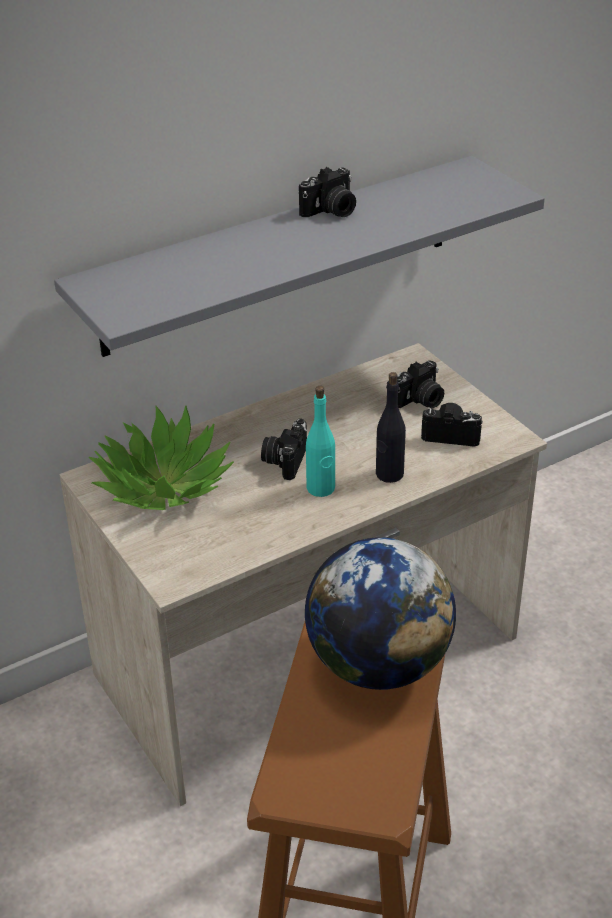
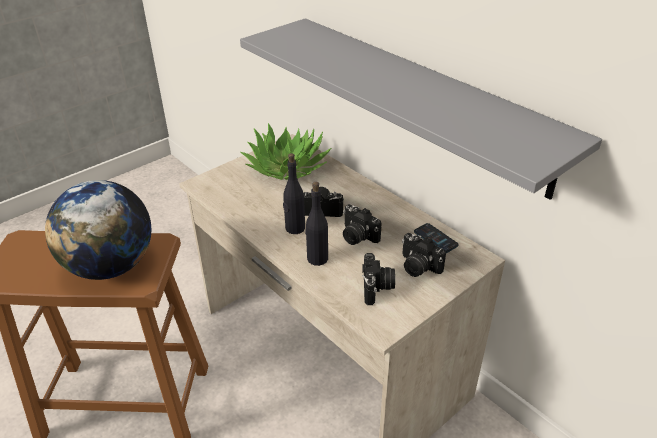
camera: 80 degrees right, 0 degrees up
camera [299,167,356,217] -> camera moved to [343,204,382,245]
turquoise bottle [306,386,335,497] -> black bottle [283,153,305,234]
none -> phone [414,223,459,253]

